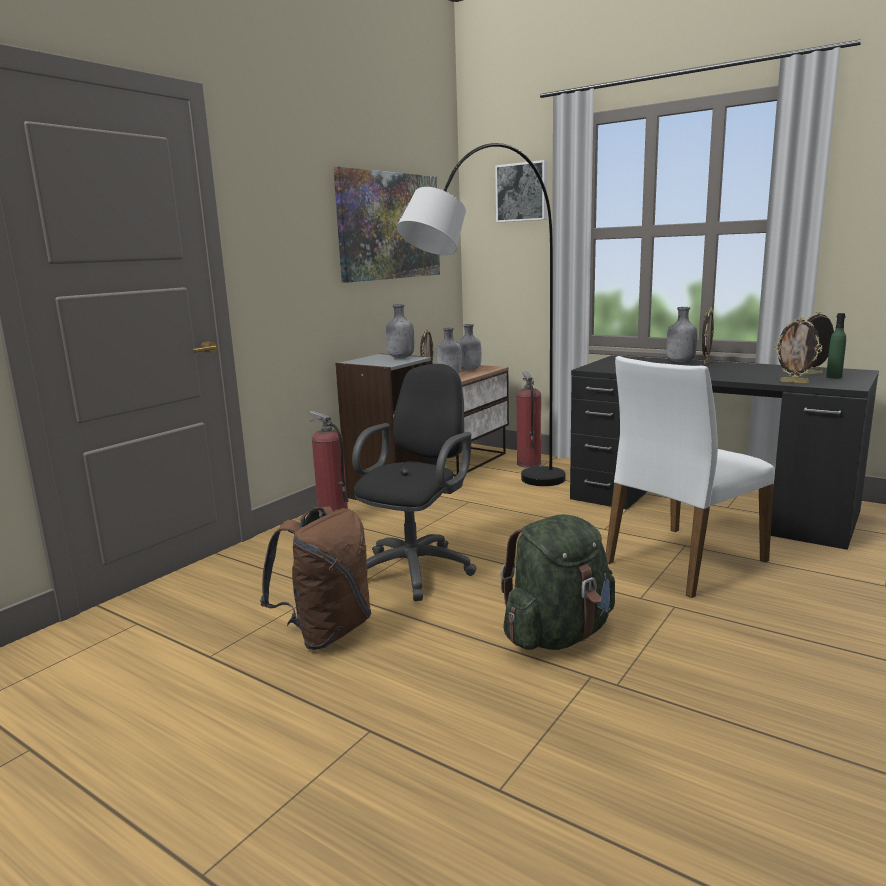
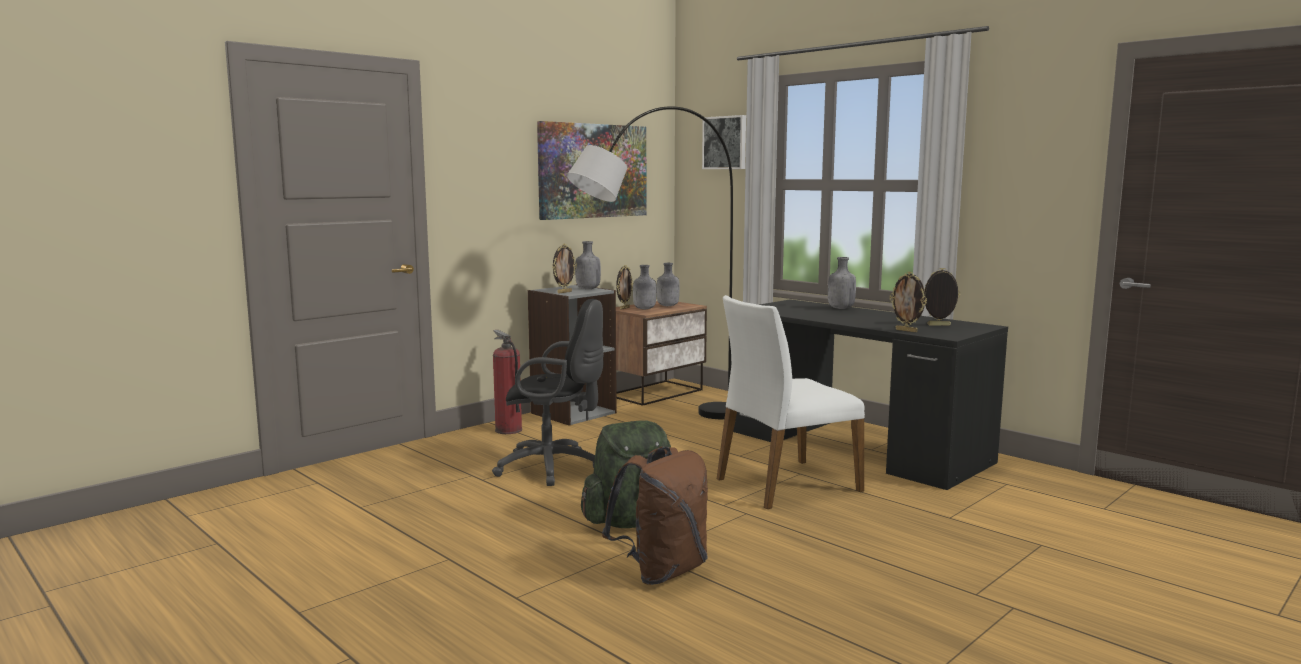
camera: 10 degrees right, 5 degrees down
brown backpack [260,507,371,650] -> brown backpack moved to [602,447,708,585]
black office chair [352,364,476,601] -> black office chair turned 60 degrees clockwise [492,299,604,486]
fire extinguisher [517,372,541,468] -> none
picture frame [702,308,714,365] -> picture frame moved to [552,244,577,293]
green bottle [826,313,846,379] -> none

